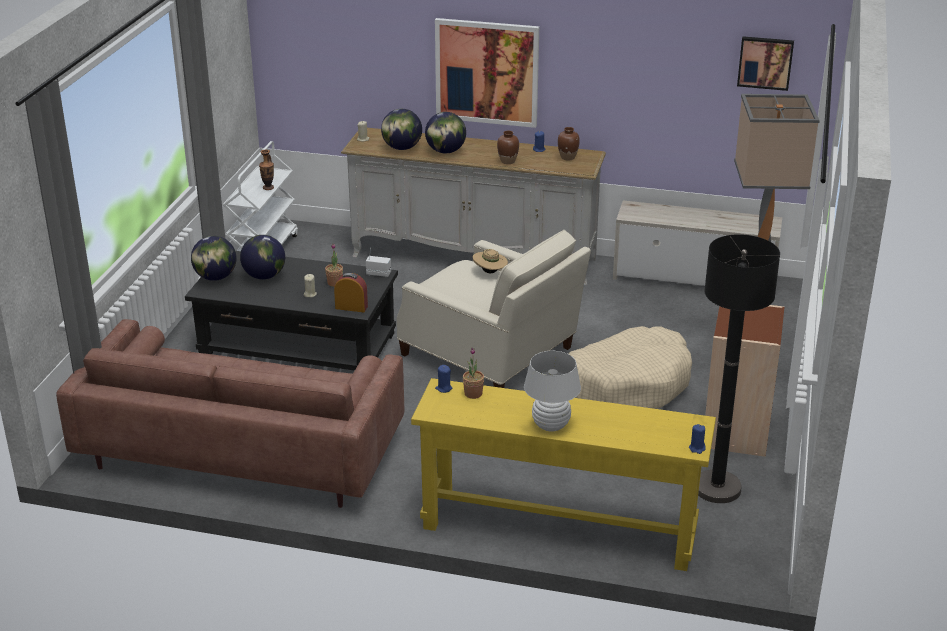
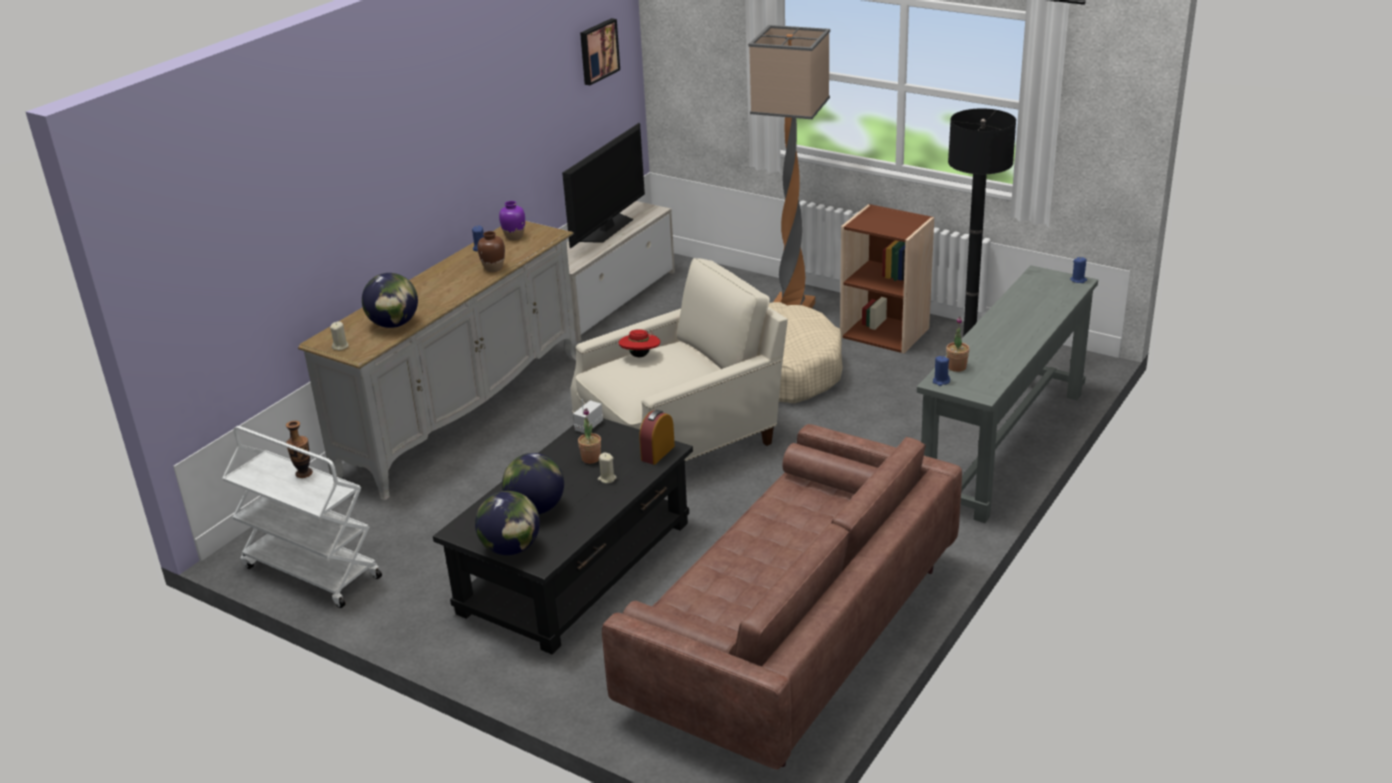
camera: 70 degrees left, 0 degrees up
yellow console table [411,378,716,571] -> grey console table [917,265,1098,523]
globe [425,112,466,153] -> none
picture [435,18,539,128] -> none
beige hat [473,249,508,273] -> red hat [619,329,660,357]
white table lamp [524,351,581,432] -> none
brown vase [558,127,580,161] -> purple vase [499,201,525,240]
none -> television [562,123,645,248]

